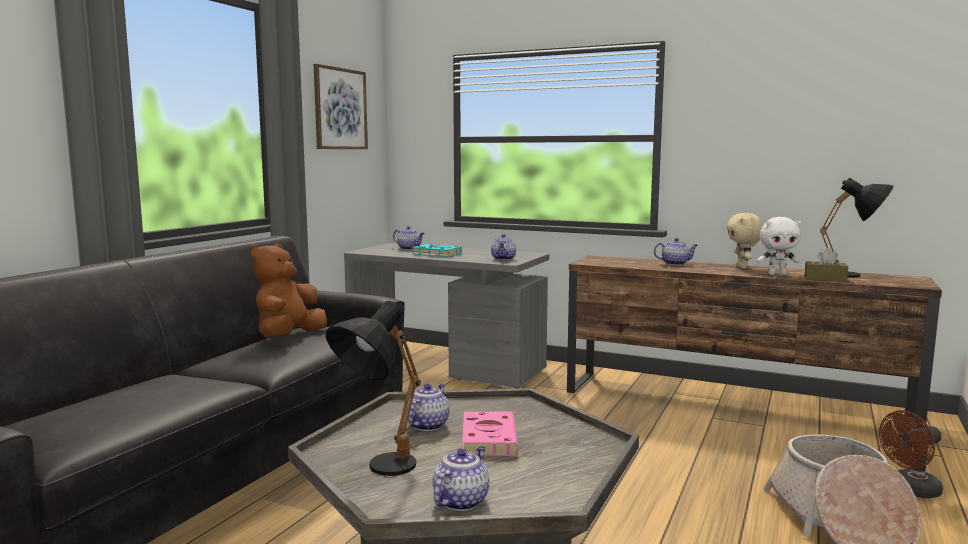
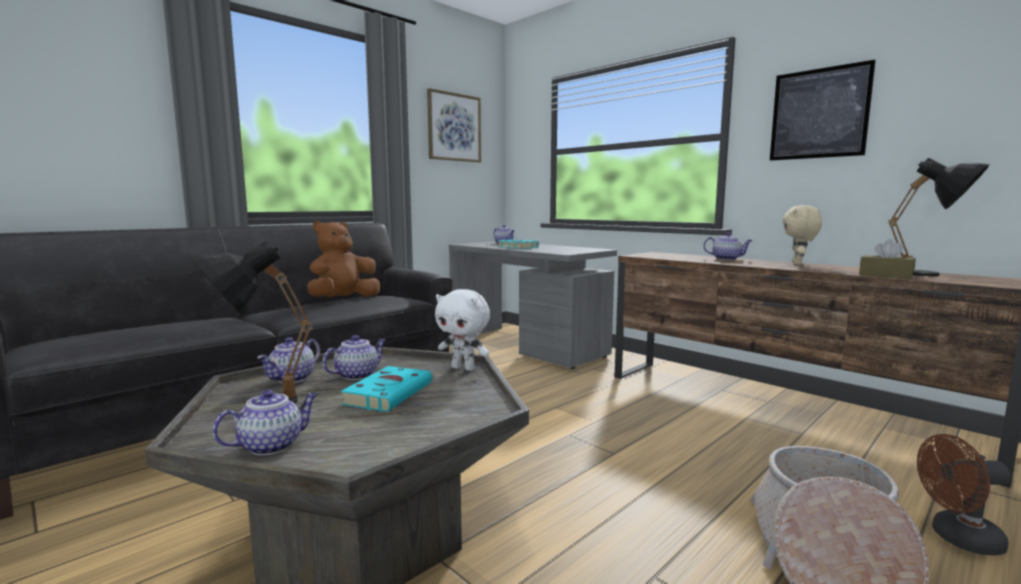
camera: 20 degrees right, 0 degrees up
pink book [462,411,518,457] -> turquoise book [341,366,432,412]
teapot [491,234,516,260] -> teapot moved to [257,337,320,383]
white plush toy [757,217,801,275] -> white plush toy moved to [435,289,490,371]
none -> picture [770,60,876,161]

